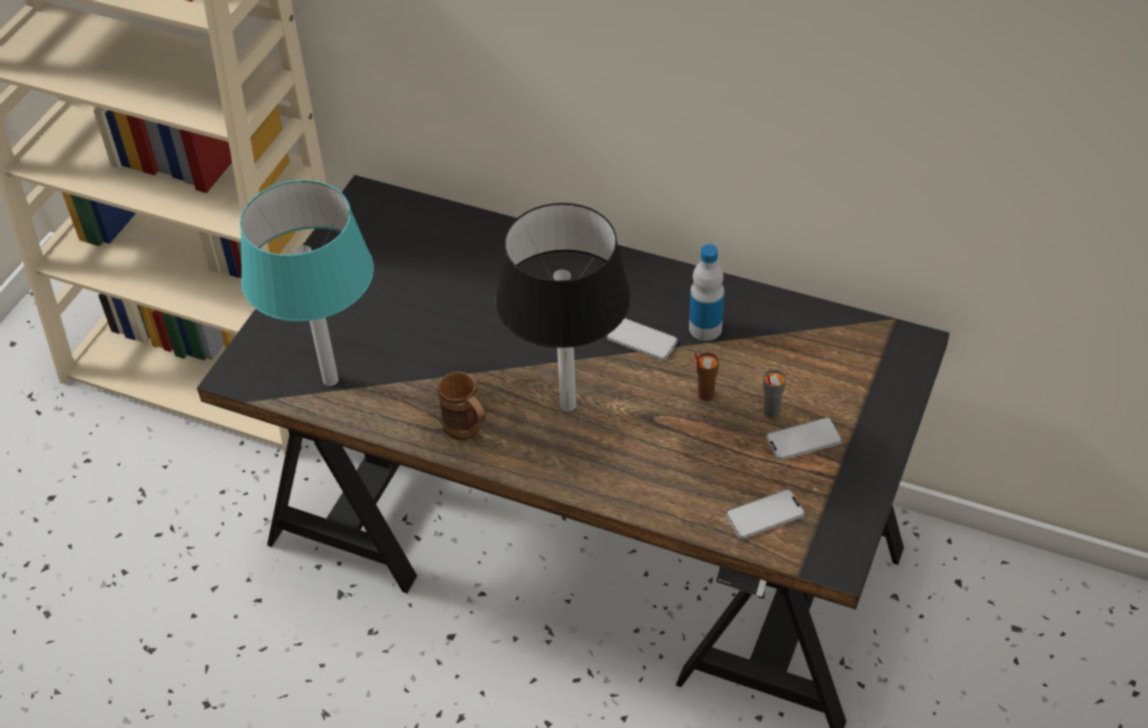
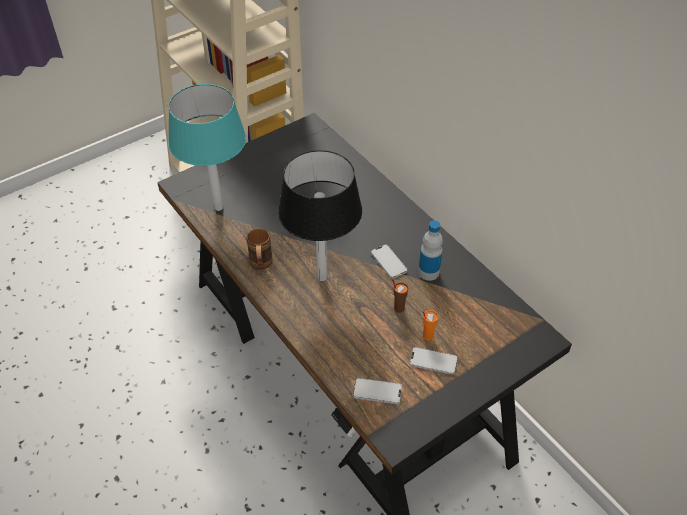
camera: 30 degrees right, 0 degrees up
grey cup [763,370,786,418] -> orange cup [423,310,438,341]

